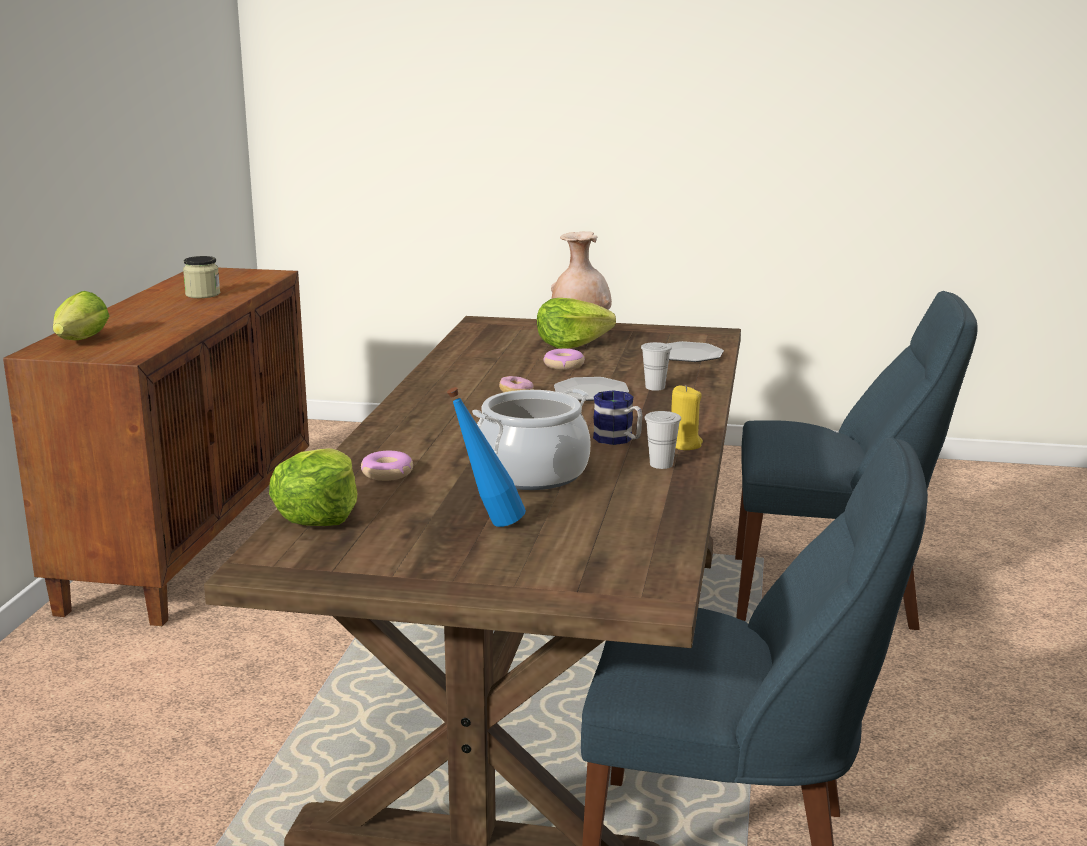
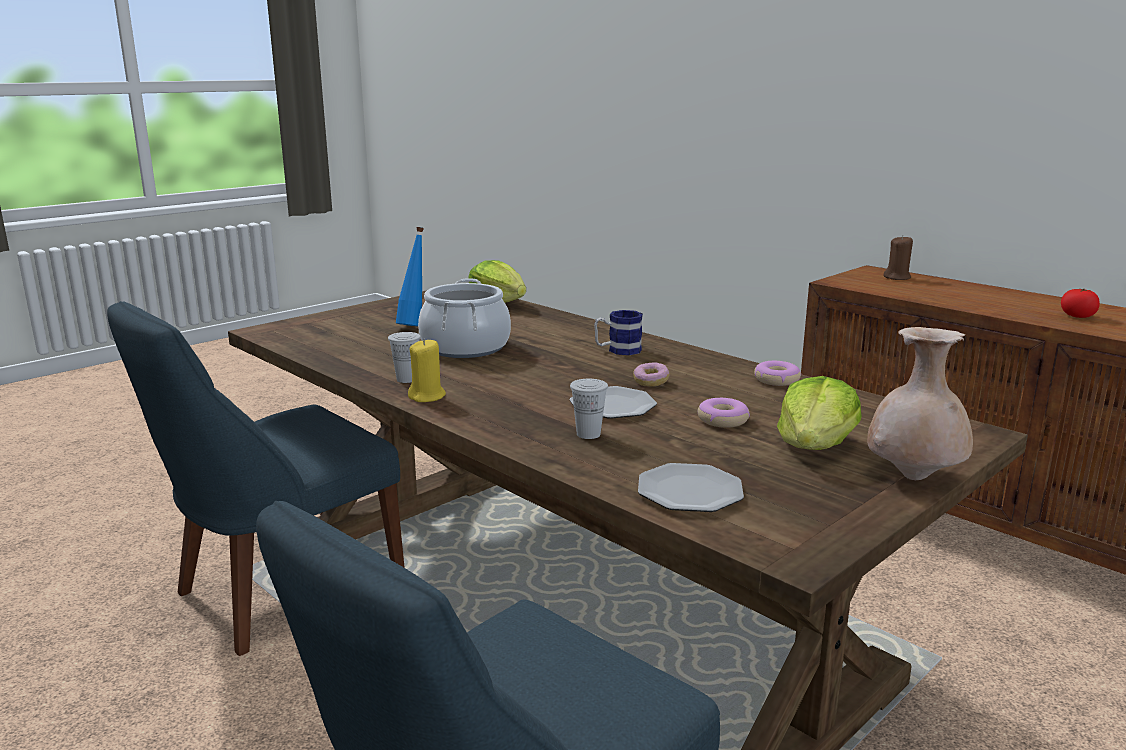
camera: 125 degrees right, 0 degrees up
lettuce [53,291,109,340] -> brown candle [883,235,913,280]
jar [183,256,220,298] -> tomato [1061,289,1100,318]
donut [361,451,413,481] -> donut moved to [754,361,801,386]
mug [593,390,643,445] -> mug moved to [594,310,643,355]

